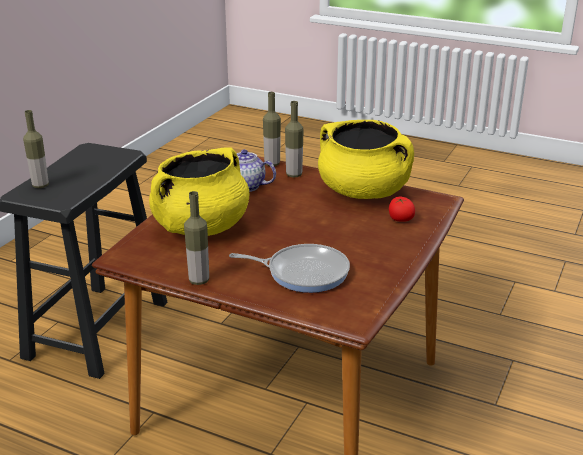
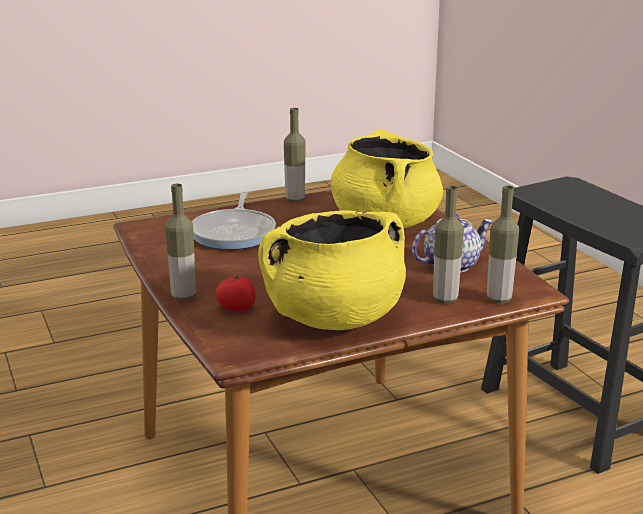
camera: 130 degrees right, 5 degrees down
bottle [23,110,49,188] -> bottle moved to [165,184,196,301]
frying pan [229,244,350,293] -> frying pan turned 45 degrees counterclockwise [192,191,276,250]

